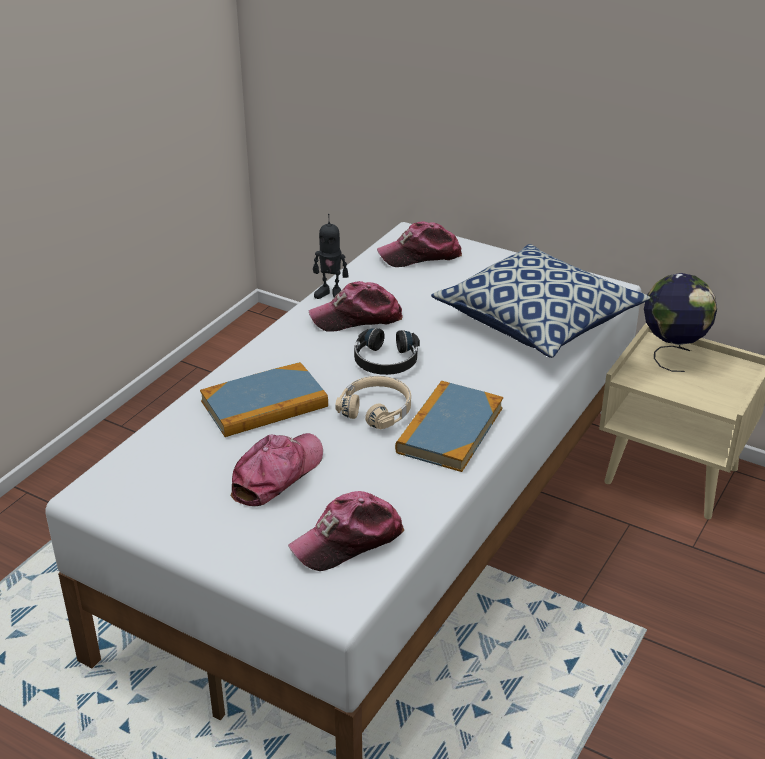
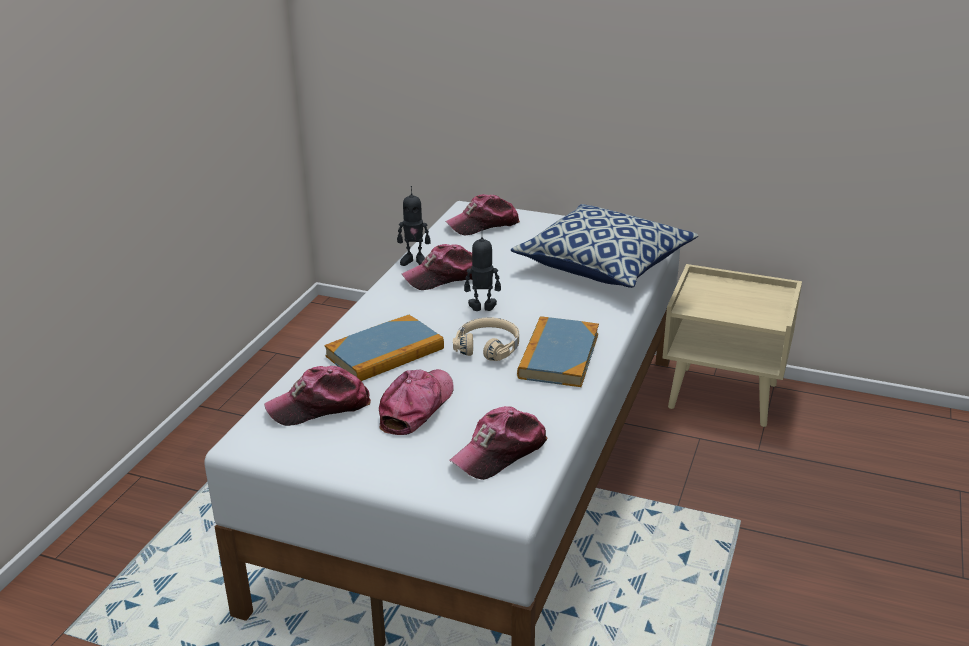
camera: 10 degrees left, 5 degrees down
black headphones [354,328,420,375] -> toy robot [464,229,501,311]
globe [644,273,717,372] -> none
none -> cap [264,366,371,426]

